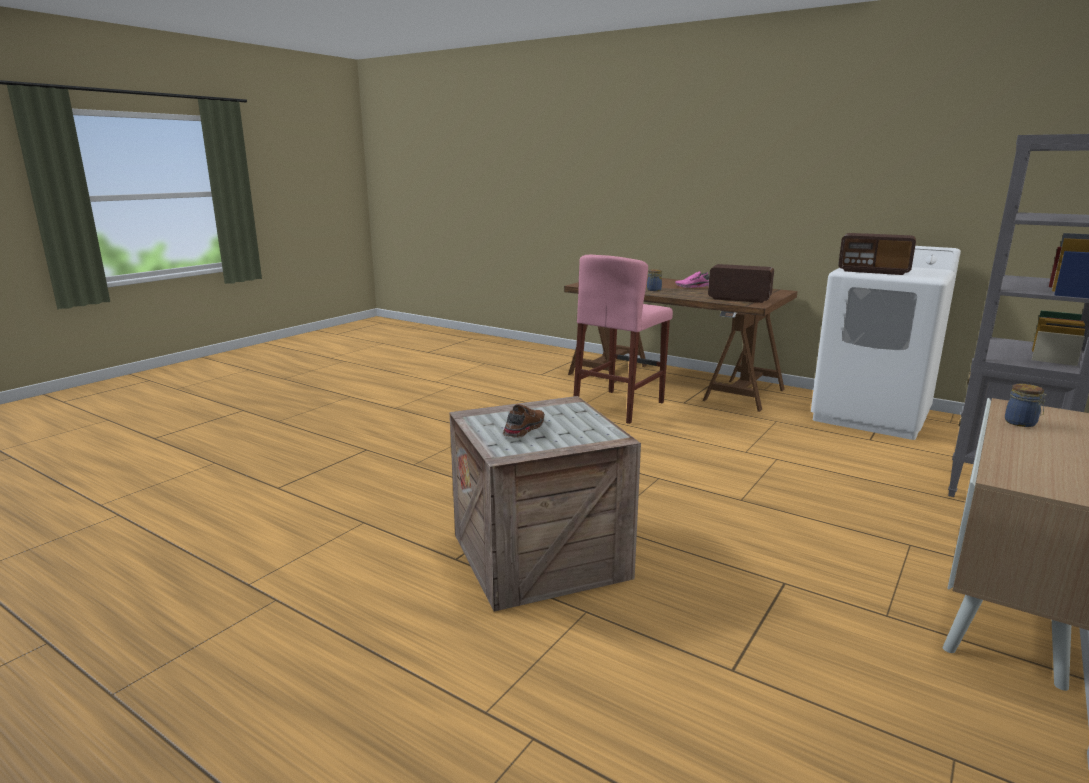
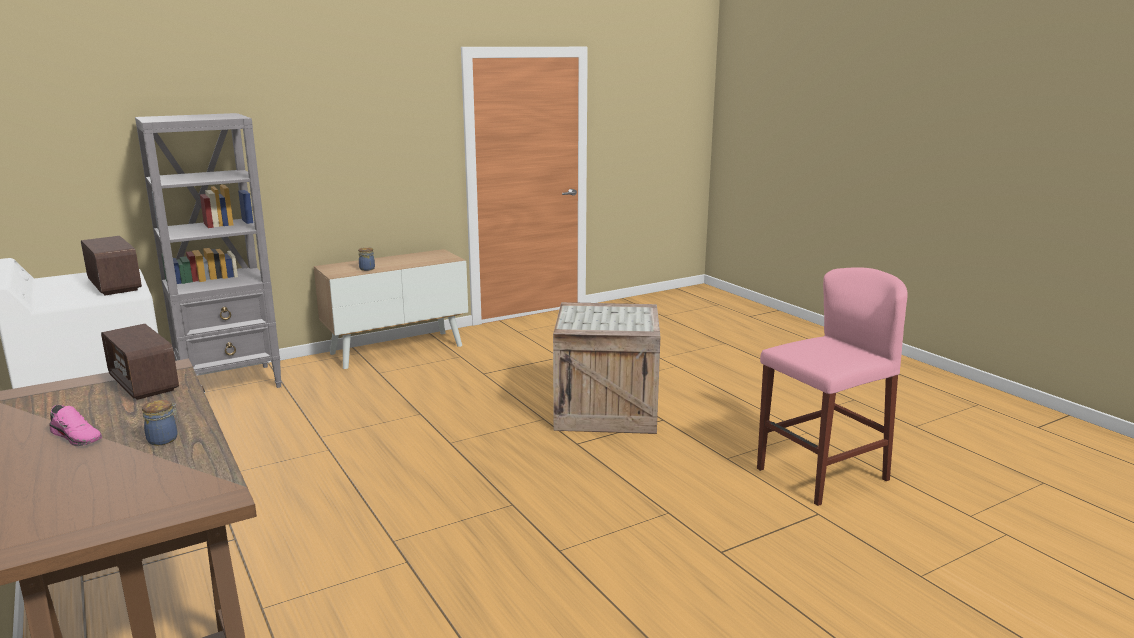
camera: 155 degrees left, 0 degrees up
brown shoe [503,404,545,438] -> none
pink stool [573,255,673,424] -> pink stool moved to [757,267,908,506]

